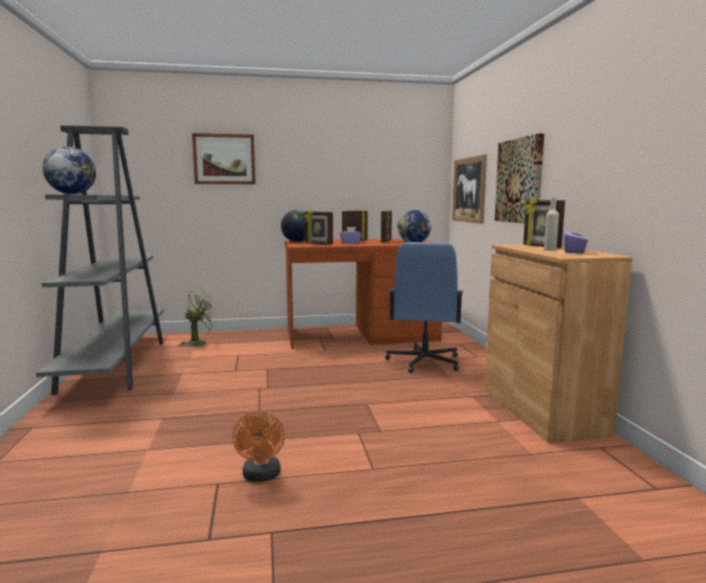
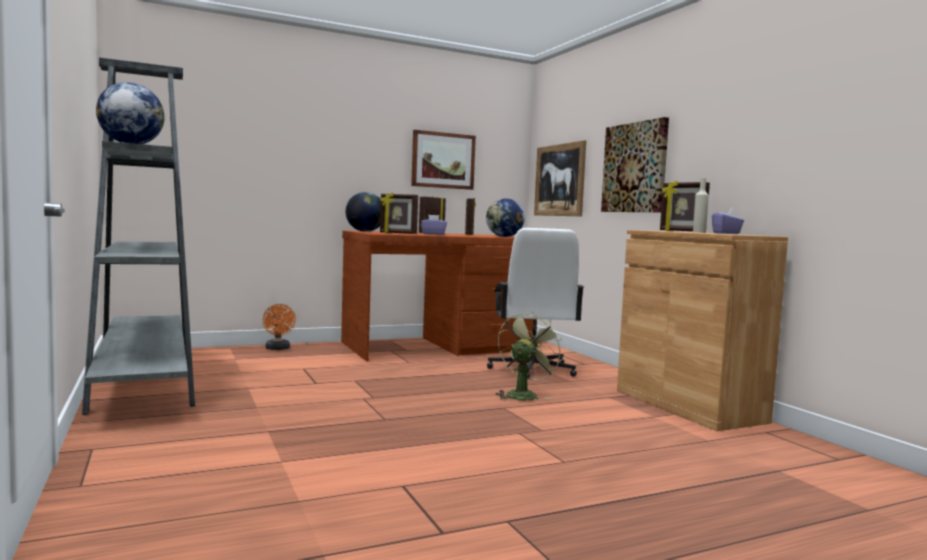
camera: 15 degrees left, 5 degrees down
green fan [177,289,219,347] -> green fan moved to [495,311,564,400]
picture [192,133,256,184] -> picture moved to [411,130,476,190]
orange fan [232,411,285,482] -> orange fan moved to [263,304,296,350]
blue office chair [385,242,463,373] -> white office chair [487,228,584,380]

